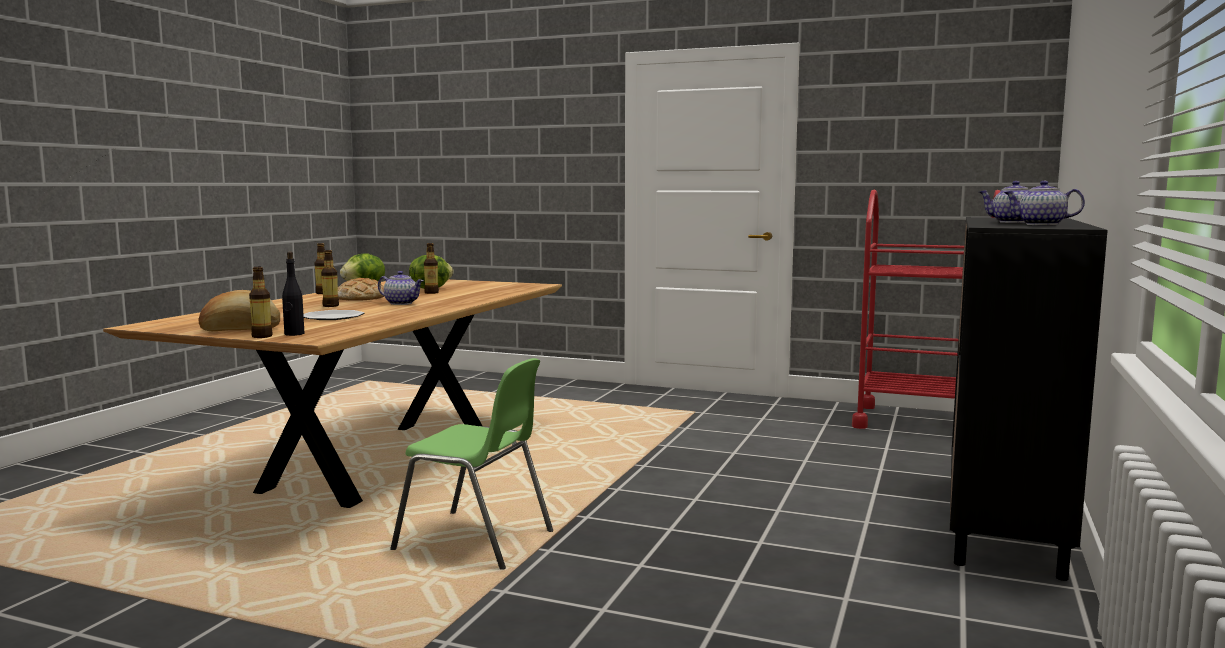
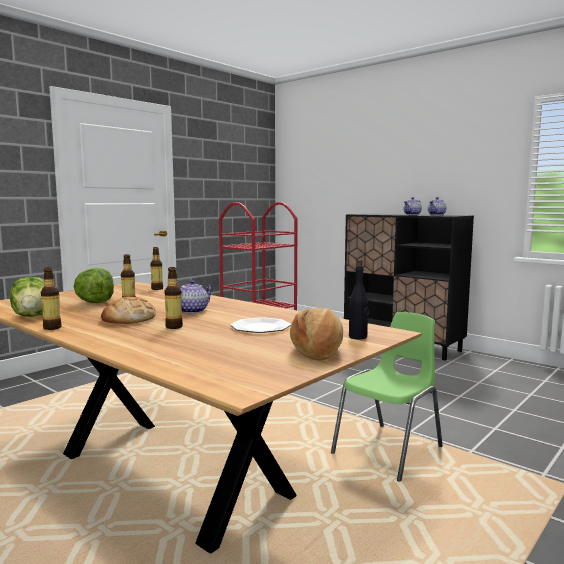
camera: 70 degrees left, 0 degrees up
bottle [249,267,273,338] -> bottle moved to [150,247,163,290]

